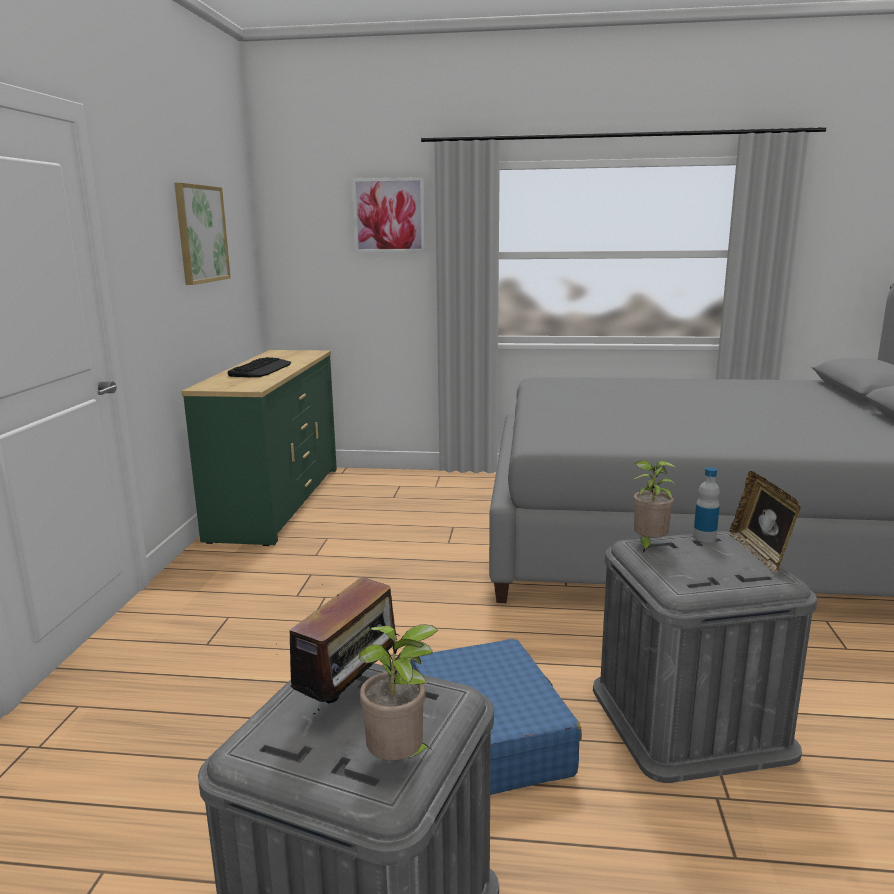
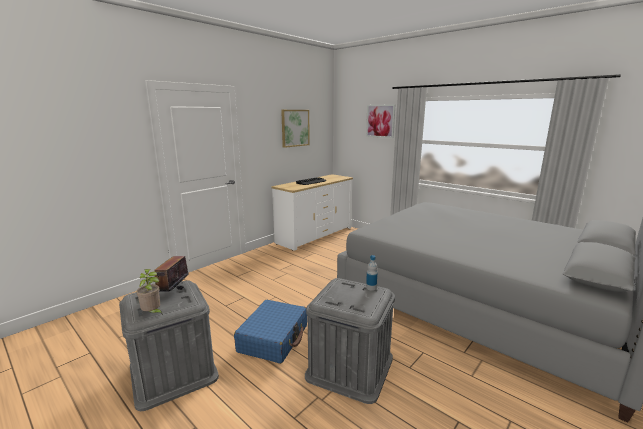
camera: 35 degrees right, 0 degrees up
green dresser [181,350,337,546] -> white dresser [272,174,353,251]
radio [290,577,400,715] -> radio turned 120 degrees clockwise [154,256,189,292]
potted plant [633,461,676,554] -> none
picture frame [729,471,801,573] -> none

